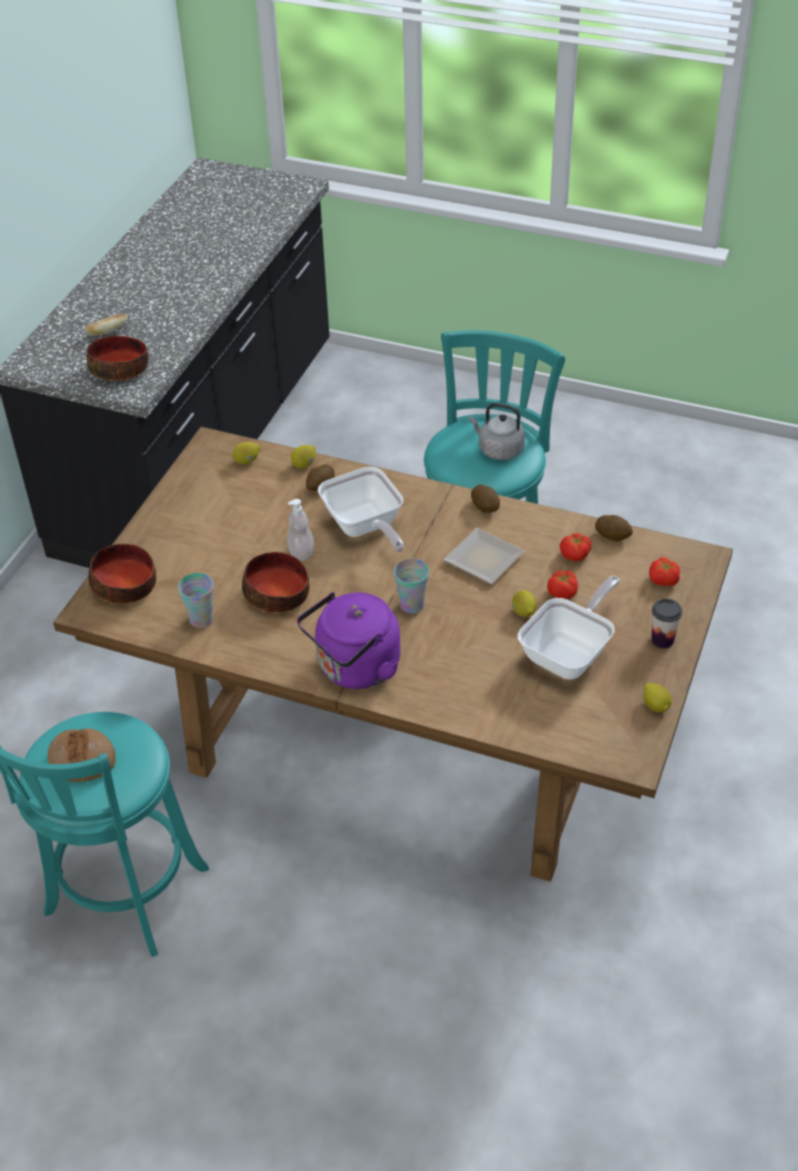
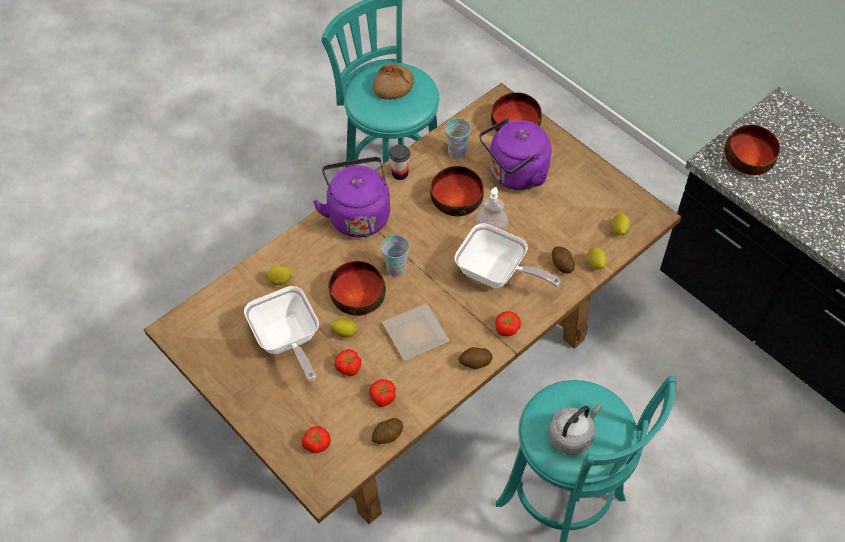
camera: 115 degrees right, 10 degrees up
bread [85,313,128,336] -> none
frying pan [318,467,404,552] -> frying pan turned 150 degrees counterclockwise [454,223,561,288]
lemon [644,683,672,712] -> lemon moved to [266,266,292,285]
cup [652,599,682,648] -> cup moved to [389,144,411,180]
none -> bowl [328,261,386,316]
none -> purple kettle [479,118,551,190]
none -> tomato [495,311,521,336]

